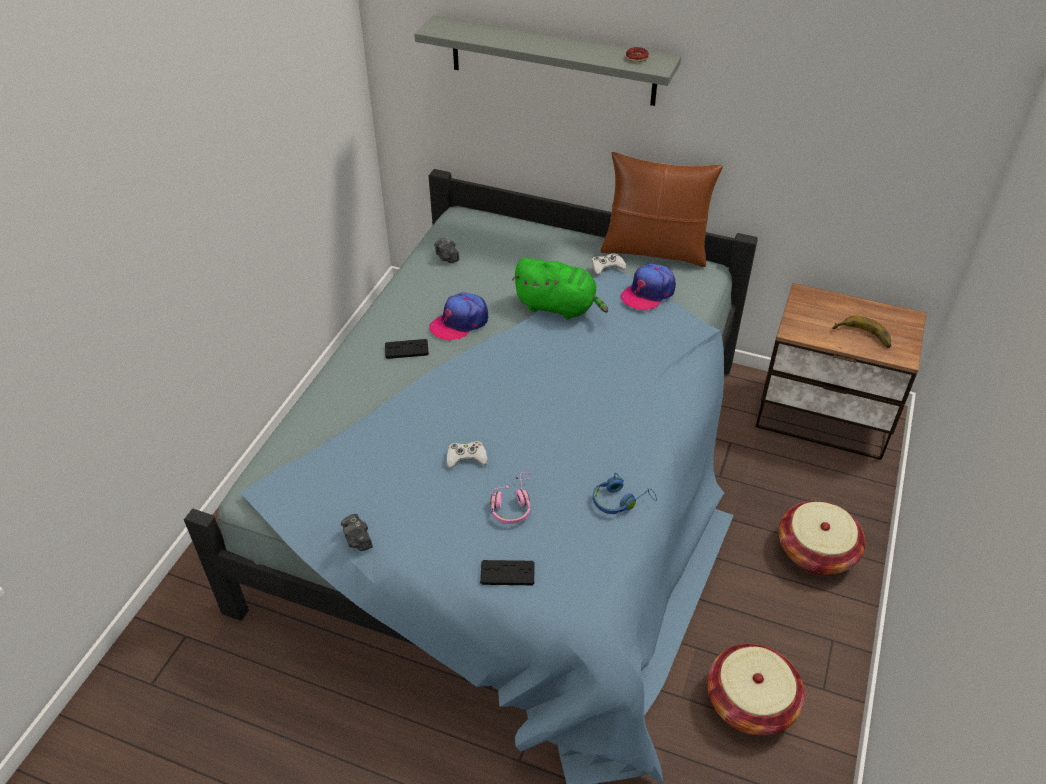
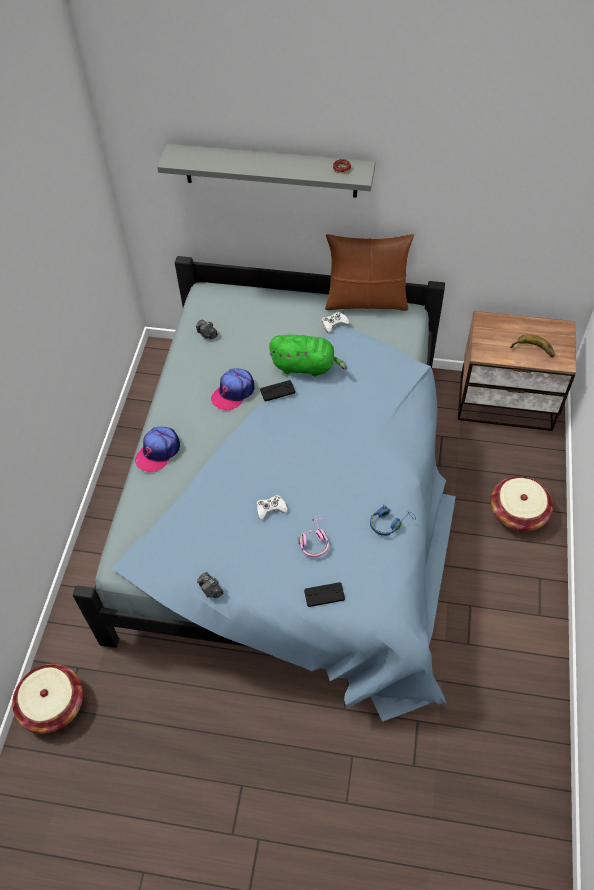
camera: 10 degrees left, 10 degrees up
black game controller [385,339,429,359] -> black game controller moved to [260,380,296,401]
cap [620,263,676,311] -> cap moved to [135,427,180,472]
basket [707,644,805,736] -> basket moved to [12,664,83,734]

